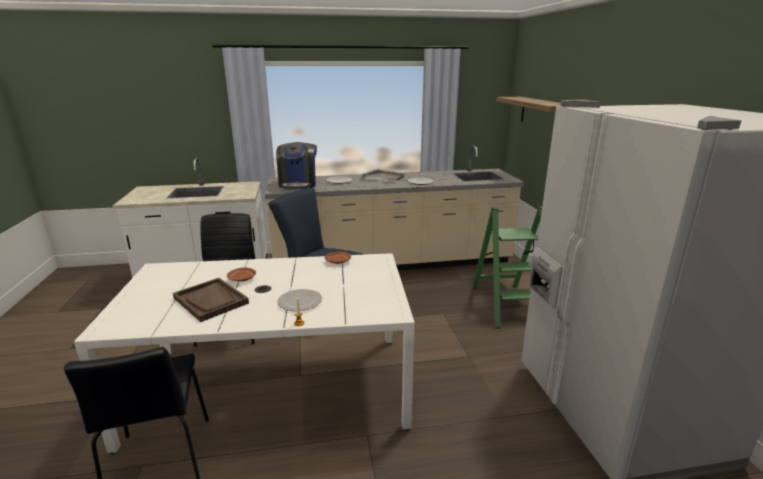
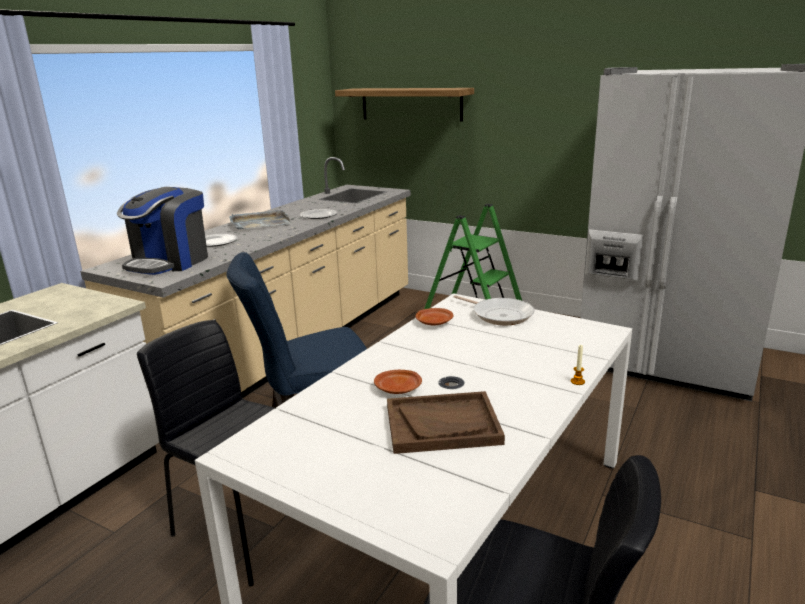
camera: 50 degrees left, 0 degrees up
coffee machine [276,142,317,190] -> coffee machine turned 75 degrees clockwise [116,187,208,275]
plate [277,289,322,311] -> none
none -> frying pan [454,295,535,325]

